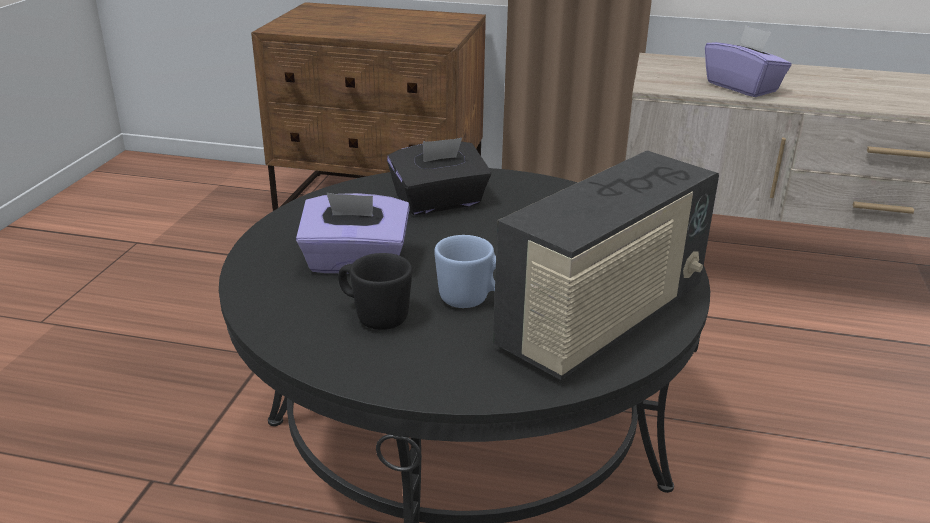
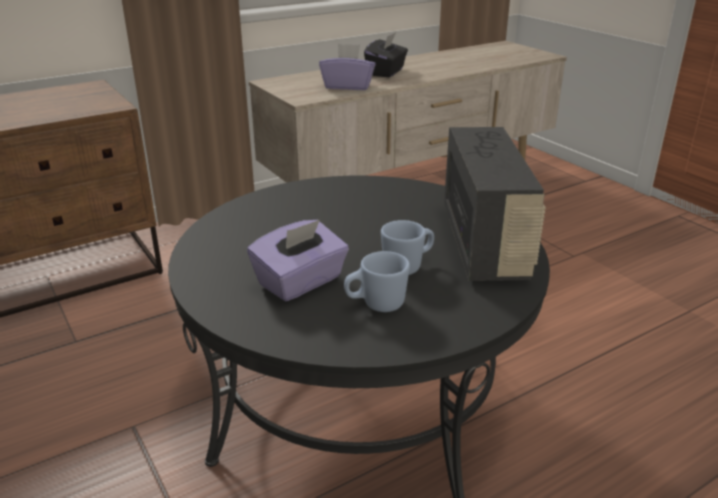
camera: 45 degrees left, 0 degrees up
black mug [338,253,412,330] -> blue mug [344,251,410,312]
black tissue box [387,138,491,215] -> black tissue box moved to [364,32,408,77]

